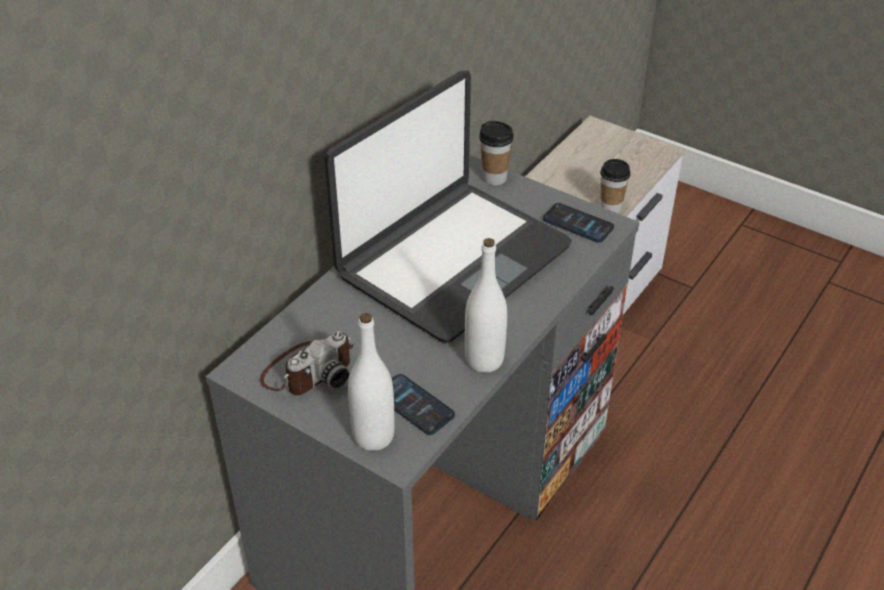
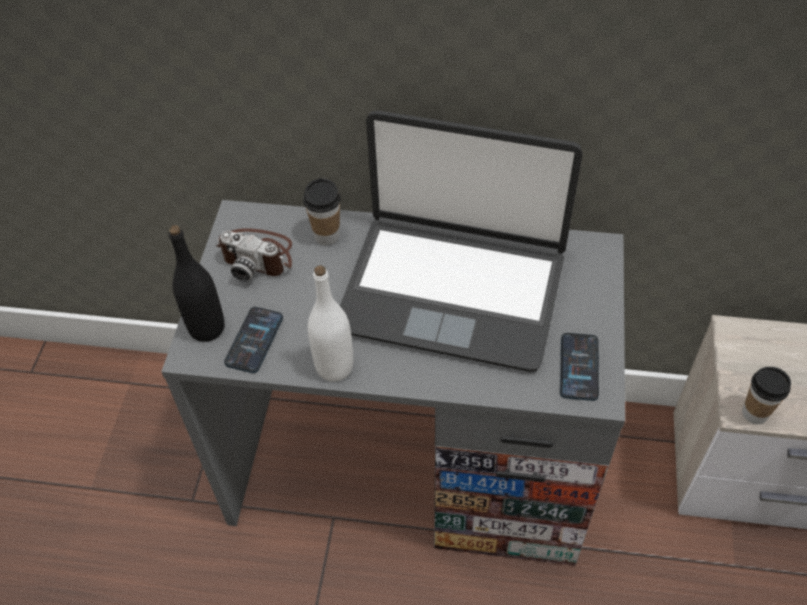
camera: 65 degrees right, 10 degrees up
white bottle [348,313,395,451] -> black bottle [169,225,225,342]
cup [479,121,514,185] -> cup moved to [303,178,341,245]

